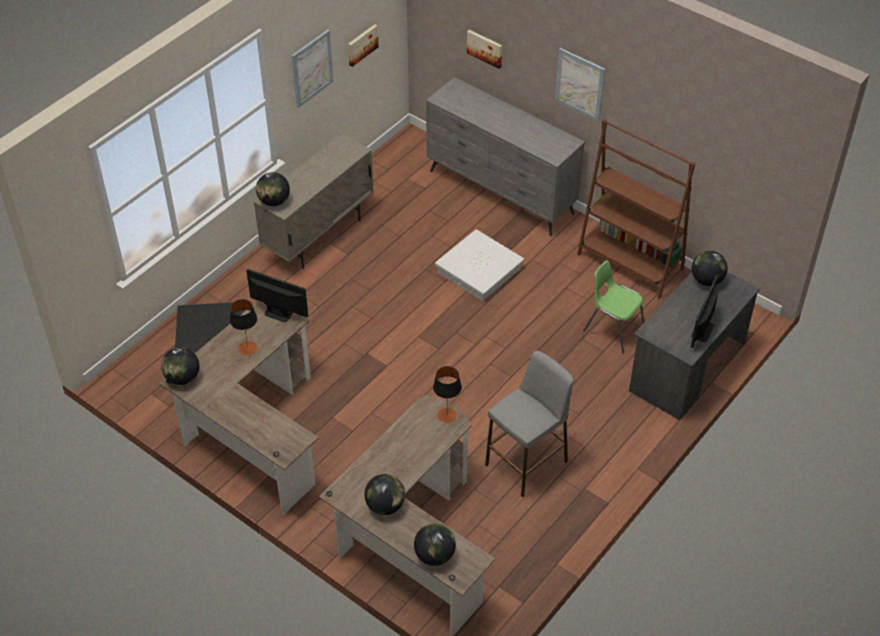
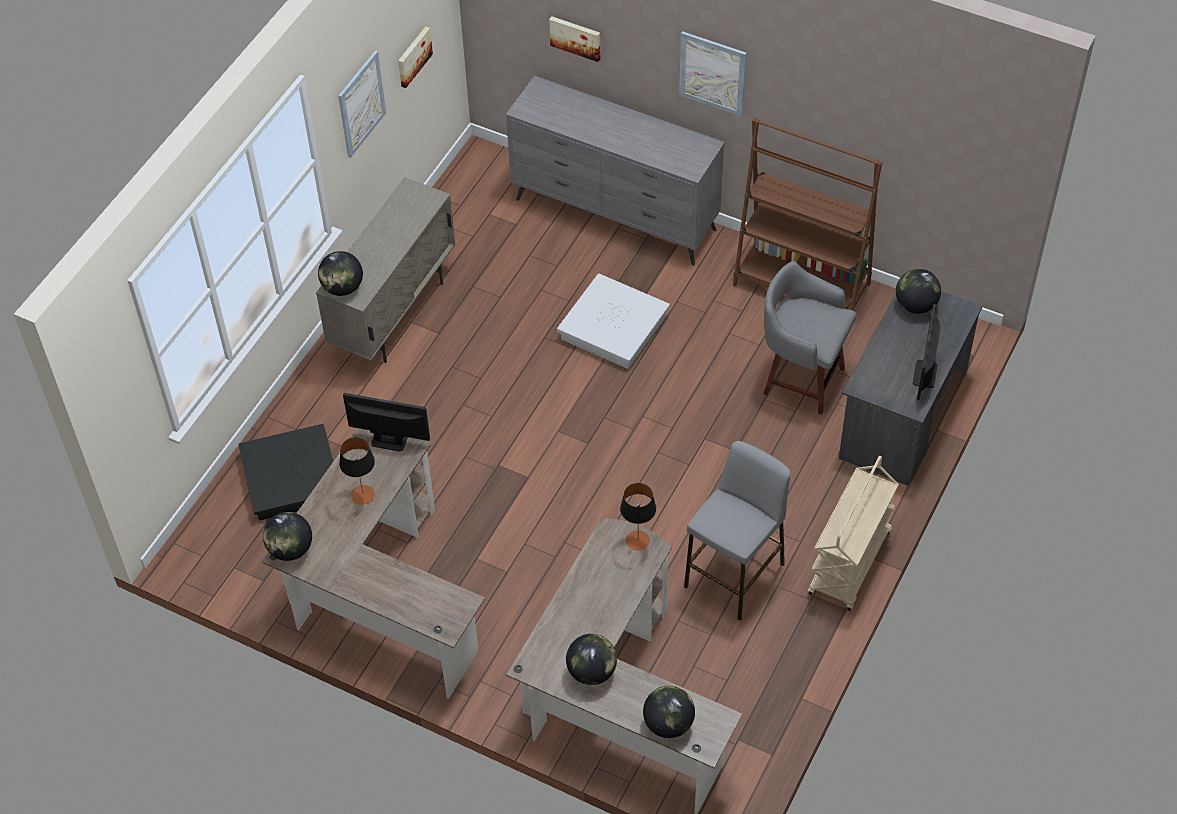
camera: 10 degrees left, 5 degrees up
green chair [583,260,645,354] -> grey stool [764,261,856,415]
none -> beige cart [808,456,899,611]

